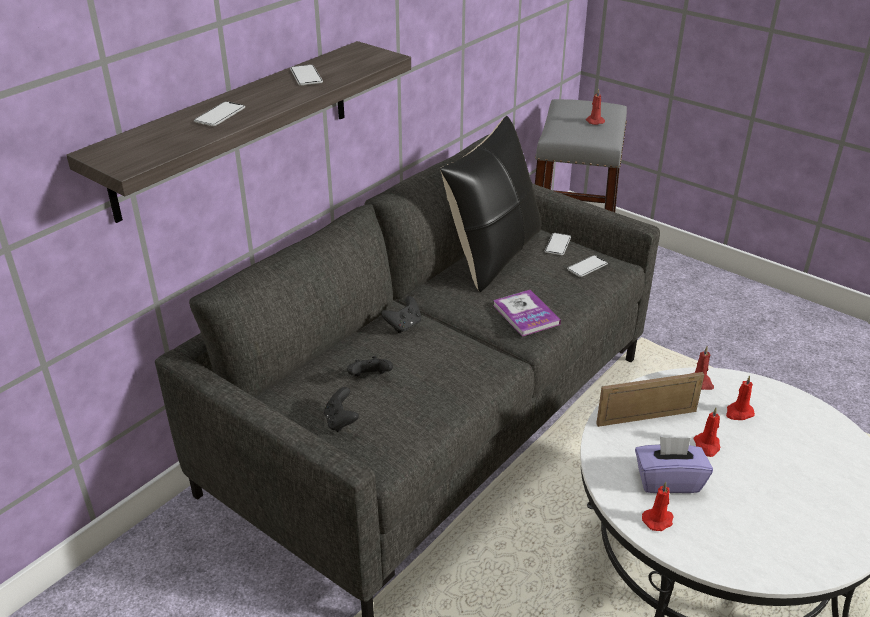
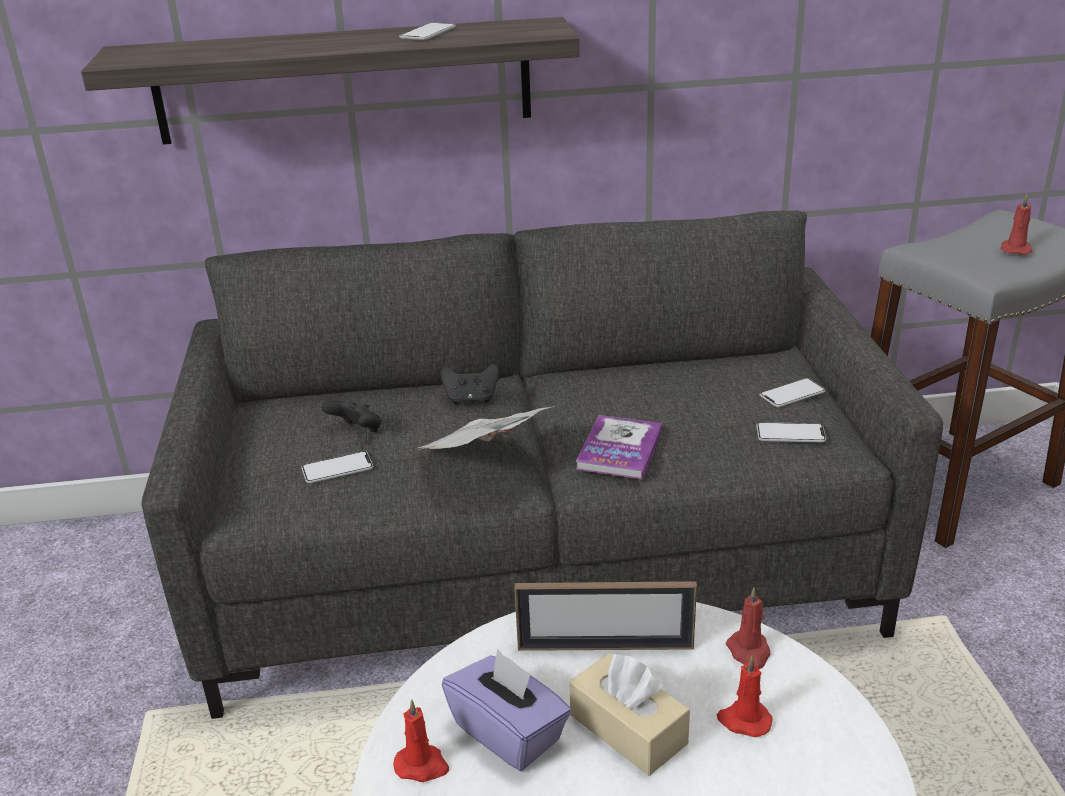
camera: 45 degrees right, 5 degrees down
phone [194,101,245,126] -> phone moved to [301,451,373,483]
black game controller [324,387,359,432] -> none
black pillow [440,115,541,292] -> none
picture frame [596,372,705,427] -> picture frame turned 150 degrees clockwise [514,581,697,651]
red candle [694,408,720,457] -> beige tissue box [569,653,690,776]
none -> newspaper [418,406,555,450]

